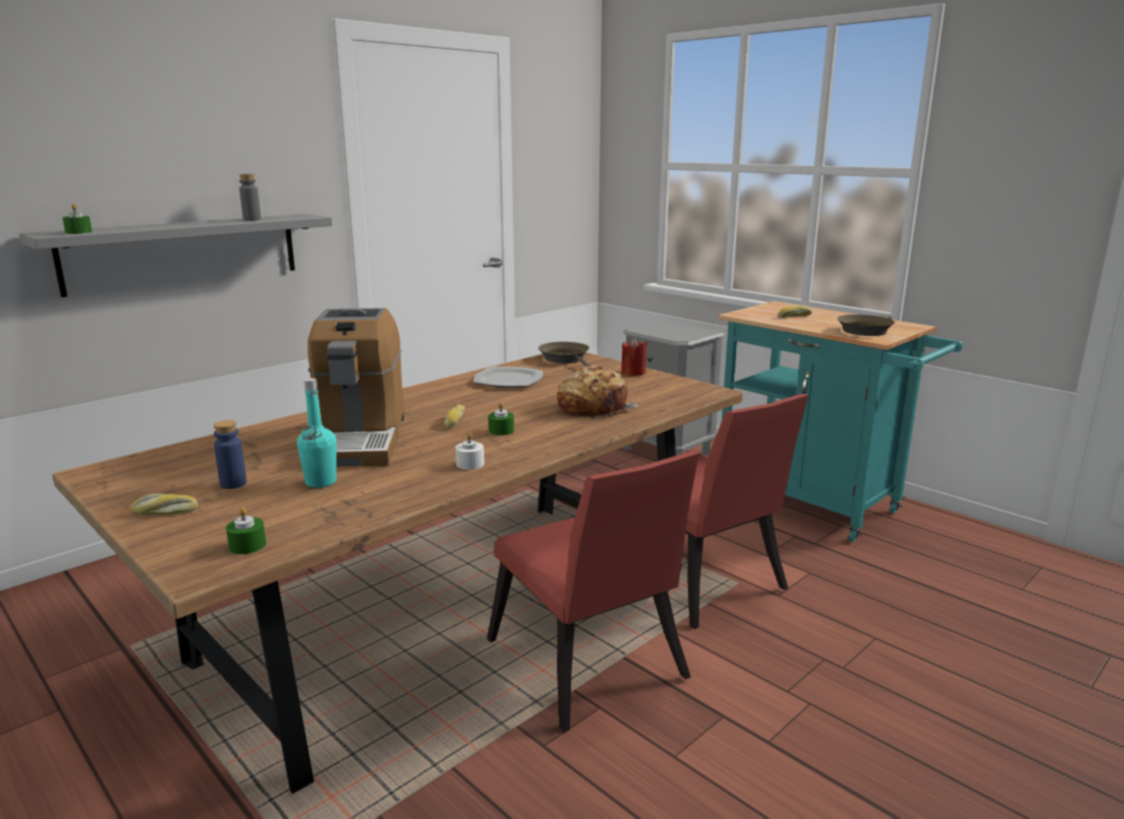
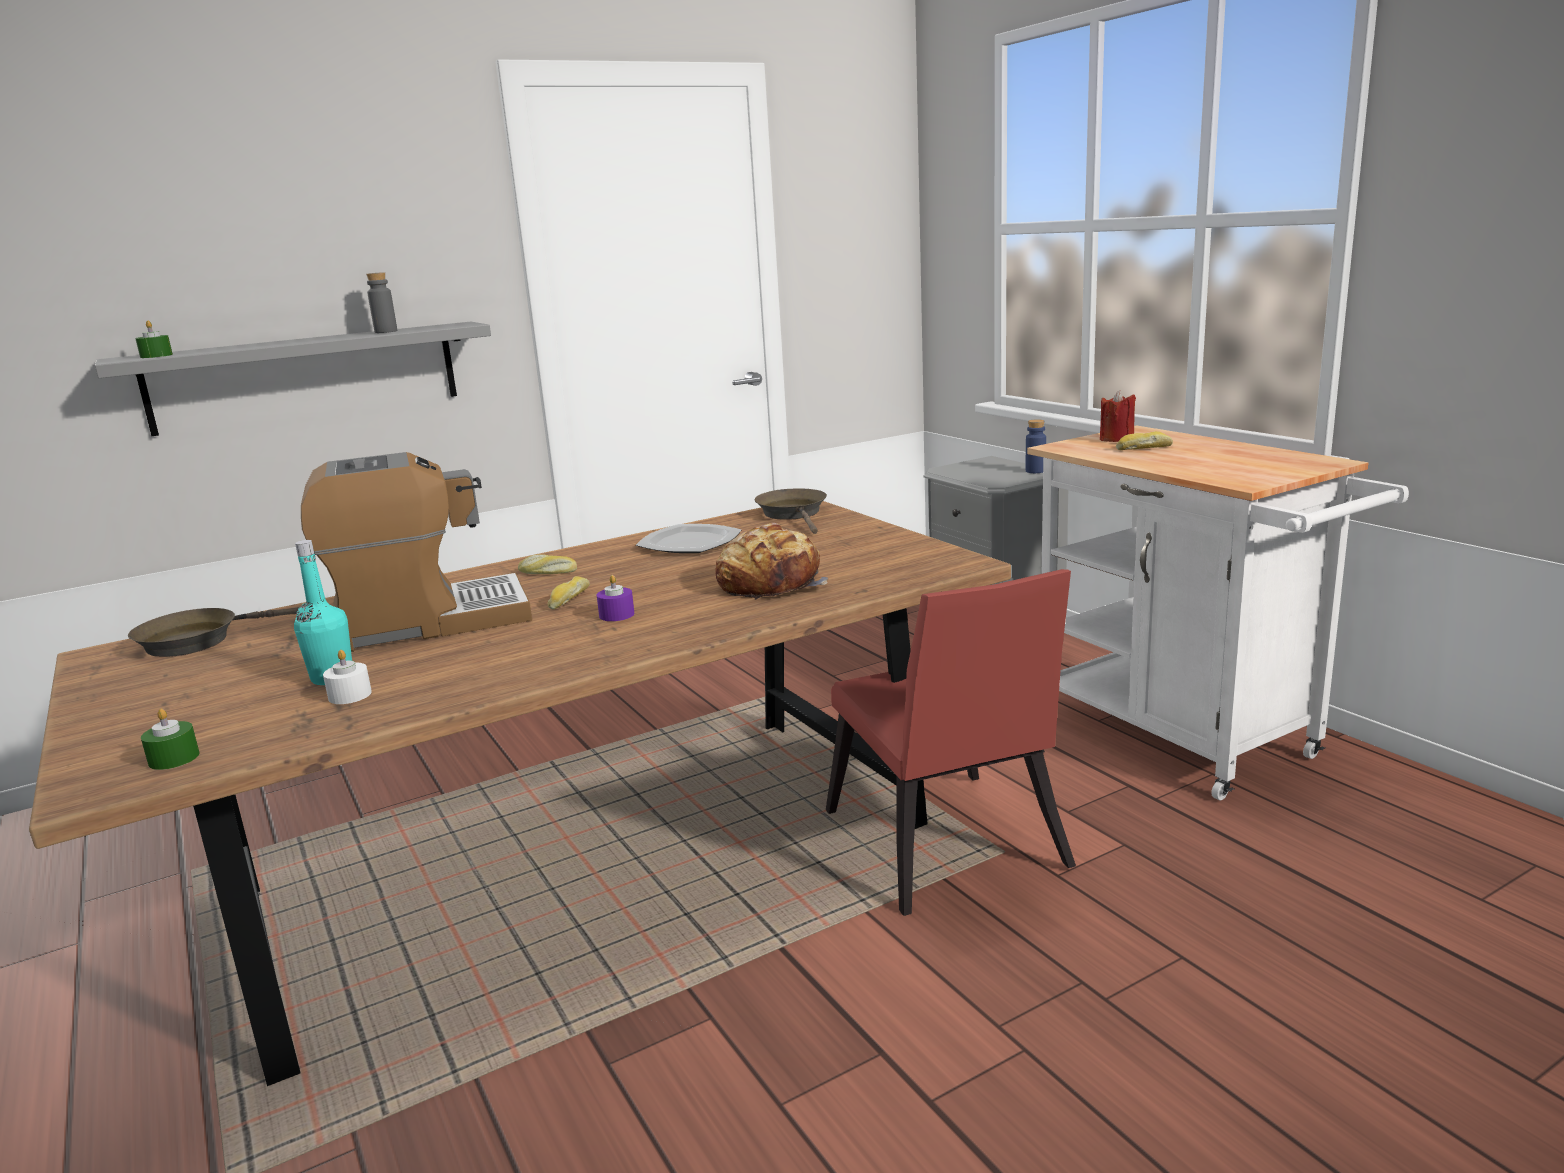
camera: 15 degrees right, 0 degrees up
bread [131,494,198,515] -> bread moved to [518,554,577,574]
blue bottle [214,420,247,489] -> blue bottle moved to [1026,419,1046,473]
coffee machine [301,308,405,467] -> coffee machine turned 120 degrees counterclockwise [301,452,532,652]
white candle [455,433,484,470] -> white candle moved to [323,650,372,704]
red chair [487,451,699,732] -> none
green candle [488,402,514,436] -> purple candle [597,575,635,621]
red candle [621,337,647,376] -> red candle moved to [1100,390,1136,442]
turquoise cart [718,301,963,542] -> white cart [1027,425,1409,800]
brown frying pan [837,314,895,336] -> brown frying pan moved to [128,607,299,657]

